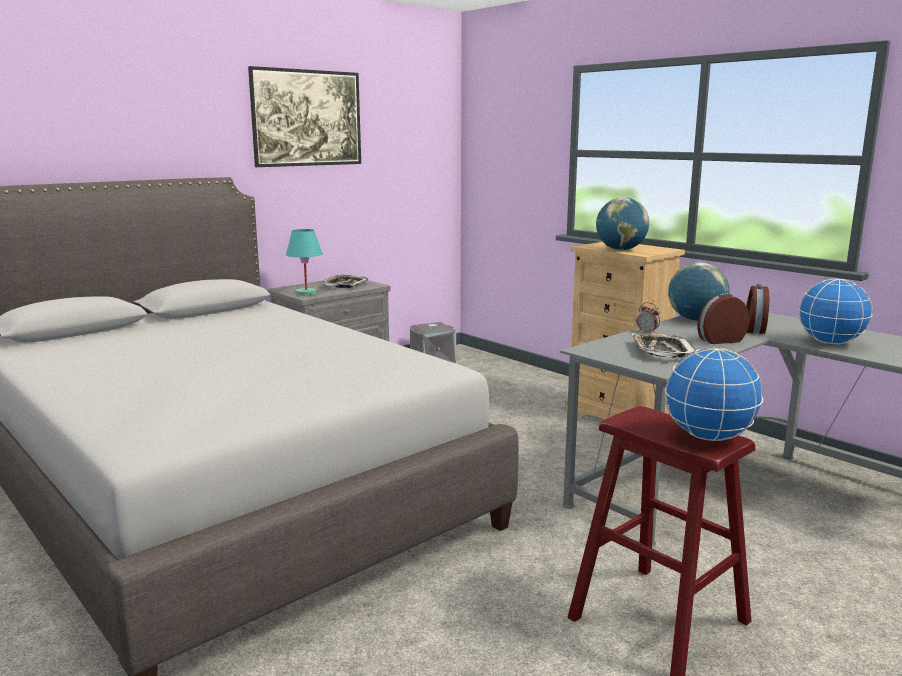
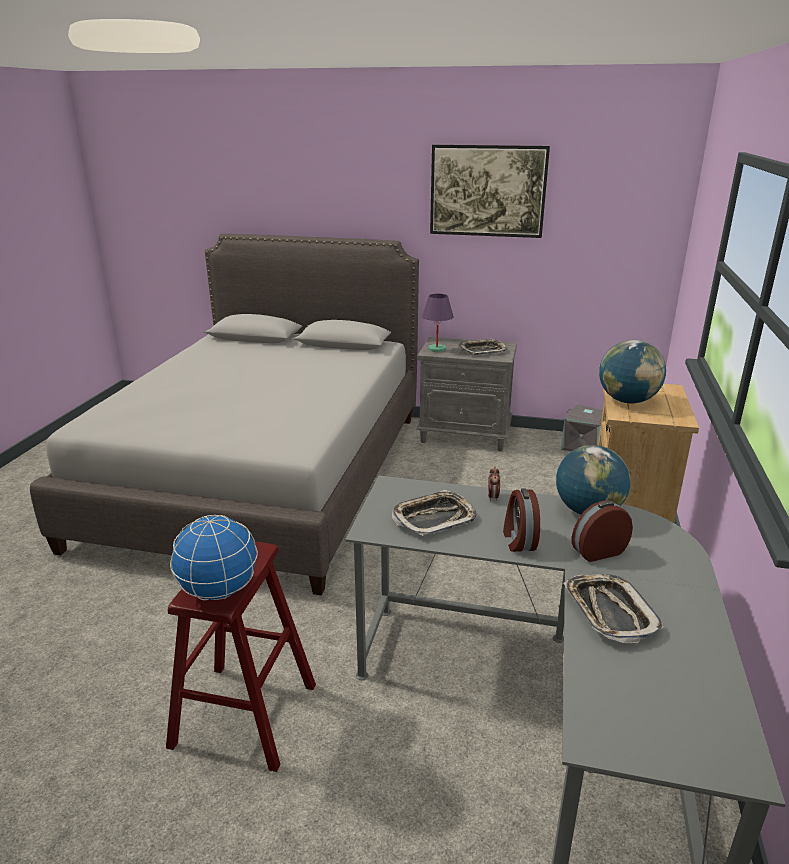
camera: 55 degrees right, 10 degrees up
turquoise table lamp [286,229,323,295] -> purple table lamp [422,294,453,352]
alarm clock [697,293,749,344] -> alarm clock turned 135 degrees counterclockwise [503,489,540,552]
globe [799,279,873,344] -> tray [564,574,664,643]

